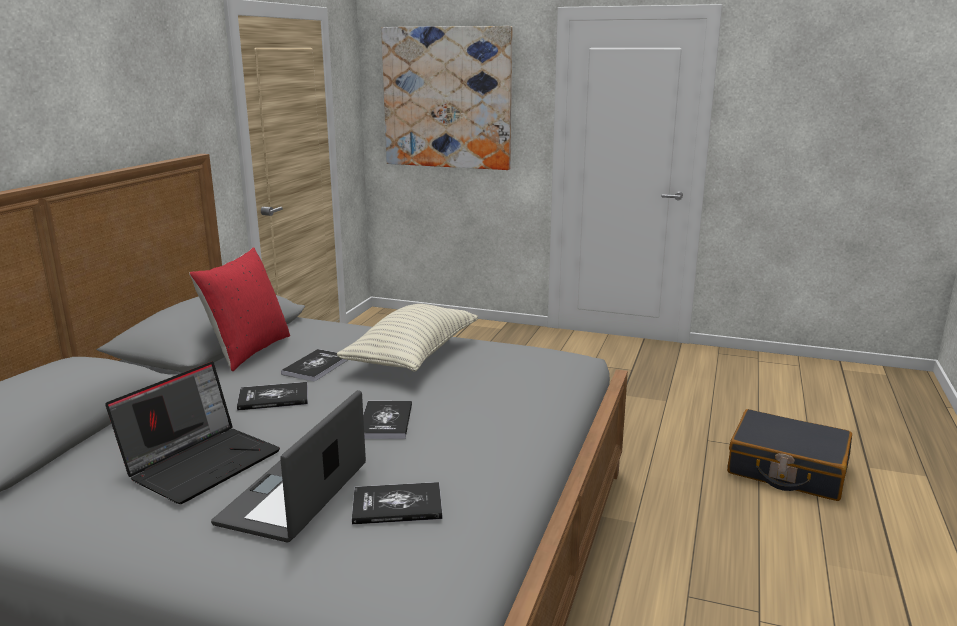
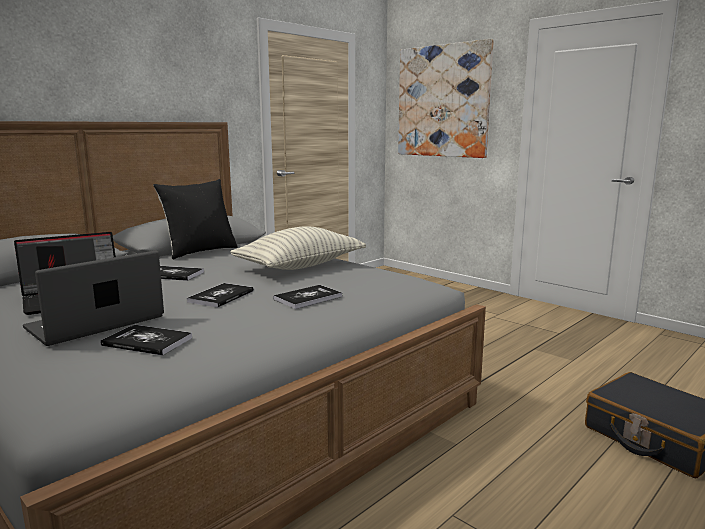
camera: 25 degrees right, 5 degrees down
red pillow [189,247,290,371] -> black pillow [153,179,238,259]
book [281,349,348,382] -> book moved to [273,285,342,309]

